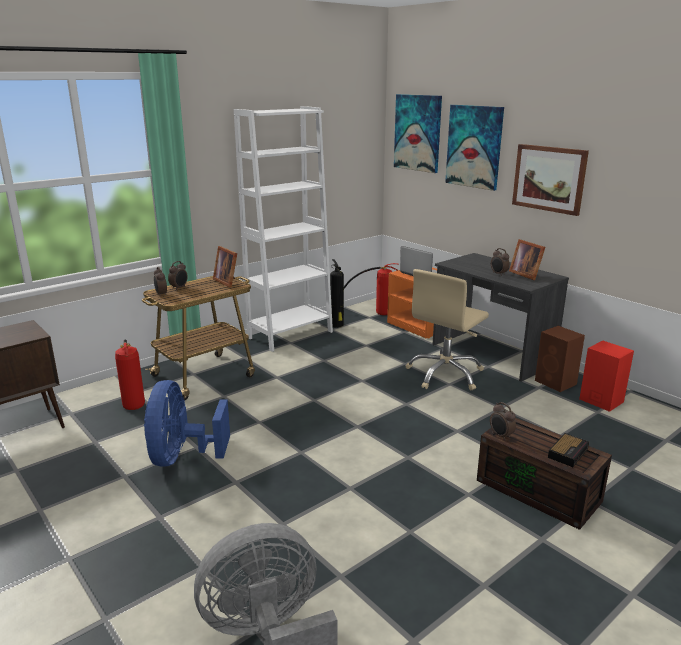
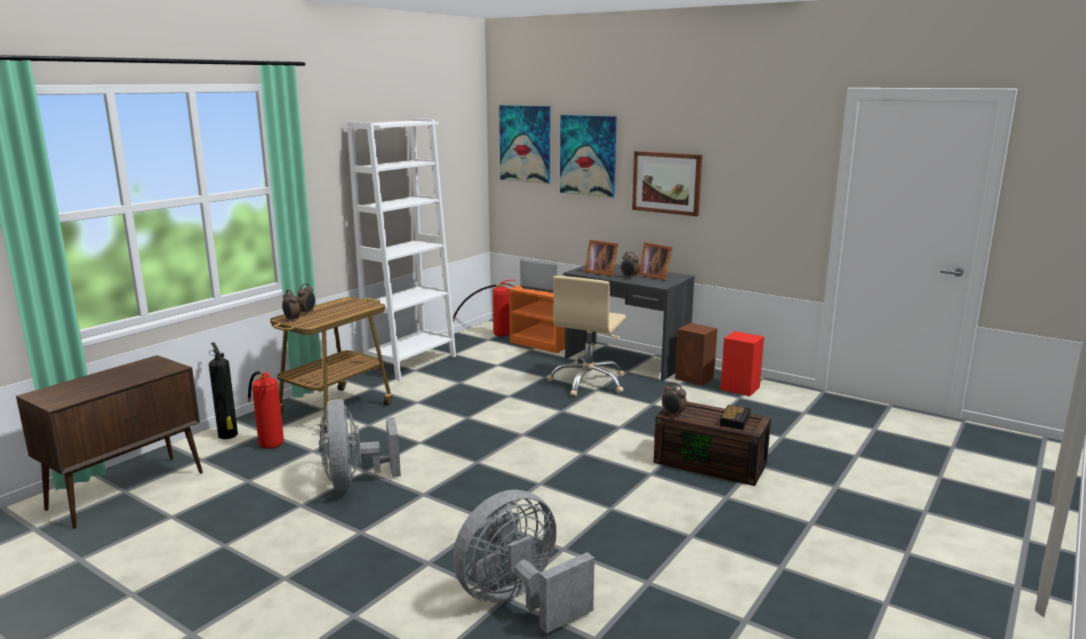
camera: 15 degrees left, 5 degrees down
blue fan [144,380,230,467] -> grey fan [319,399,401,490]
picture frame [213,246,237,288] -> picture frame moved to [585,240,618,276]
fire extinguisher [330,259,344,328] -> fire extinguisher moved to [209,342,238,439]

